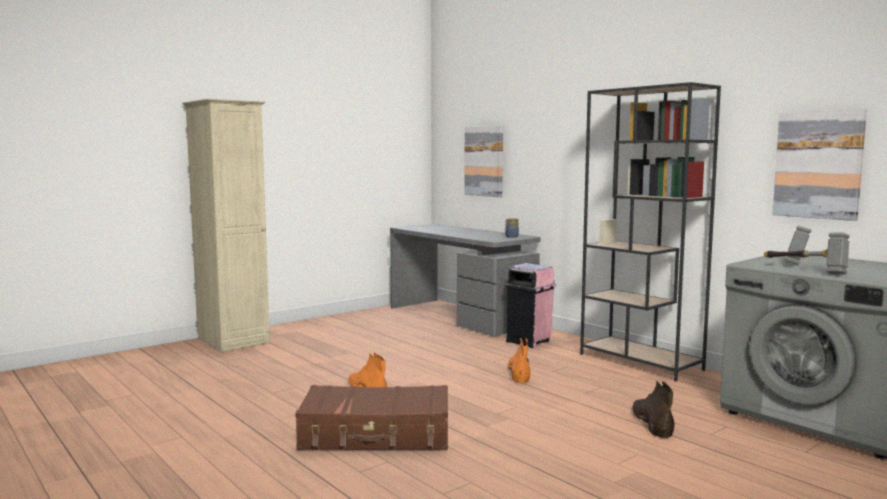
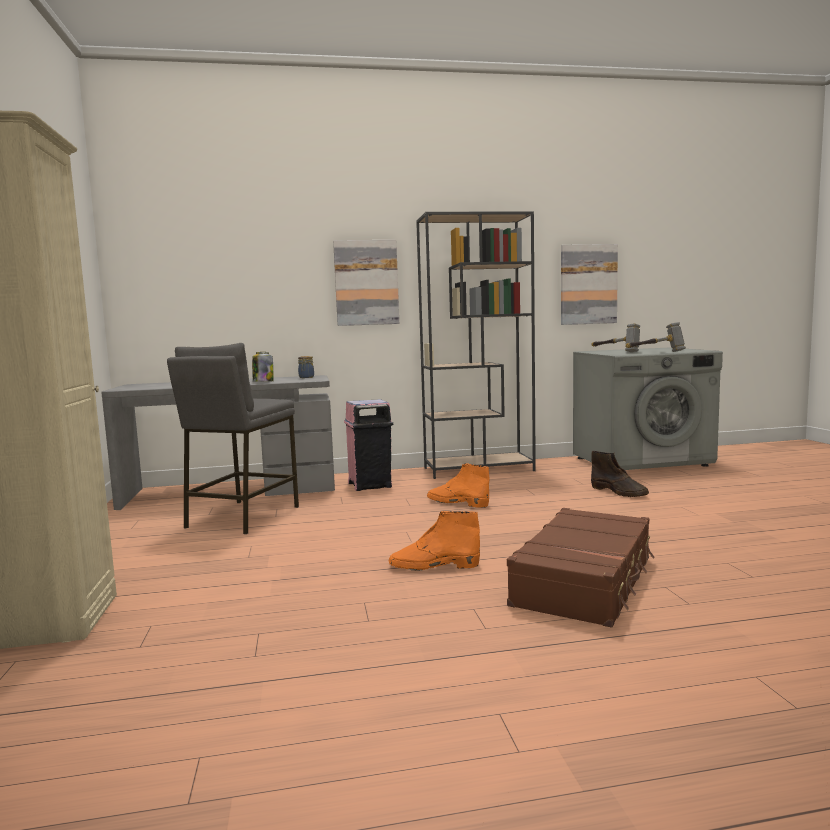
camera: 60 degrees left, 0 degrees up
picture [464,126,503,197] -> picture moved to [333,240,399,326]
brown boot [632,381,675,438] -> brown boot turned 150 degrees counterclockwise [591,451,649,497]
none -> grey stool [167,343,299,534]
none -> jar [252,352,274,382]

